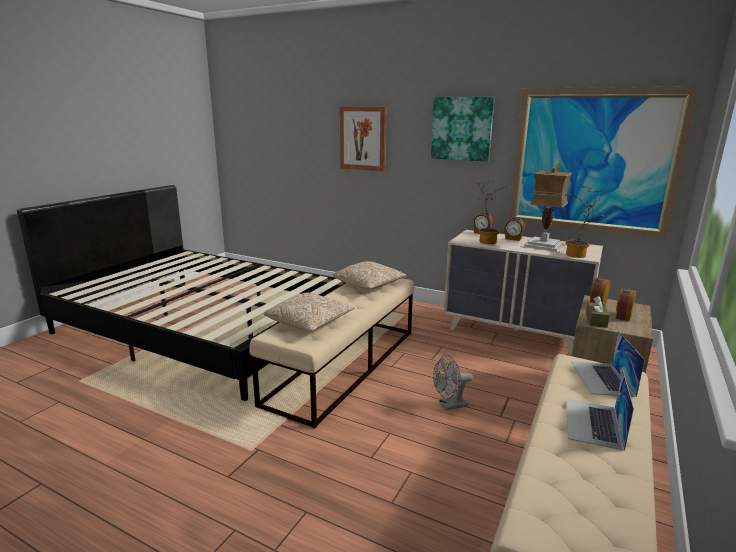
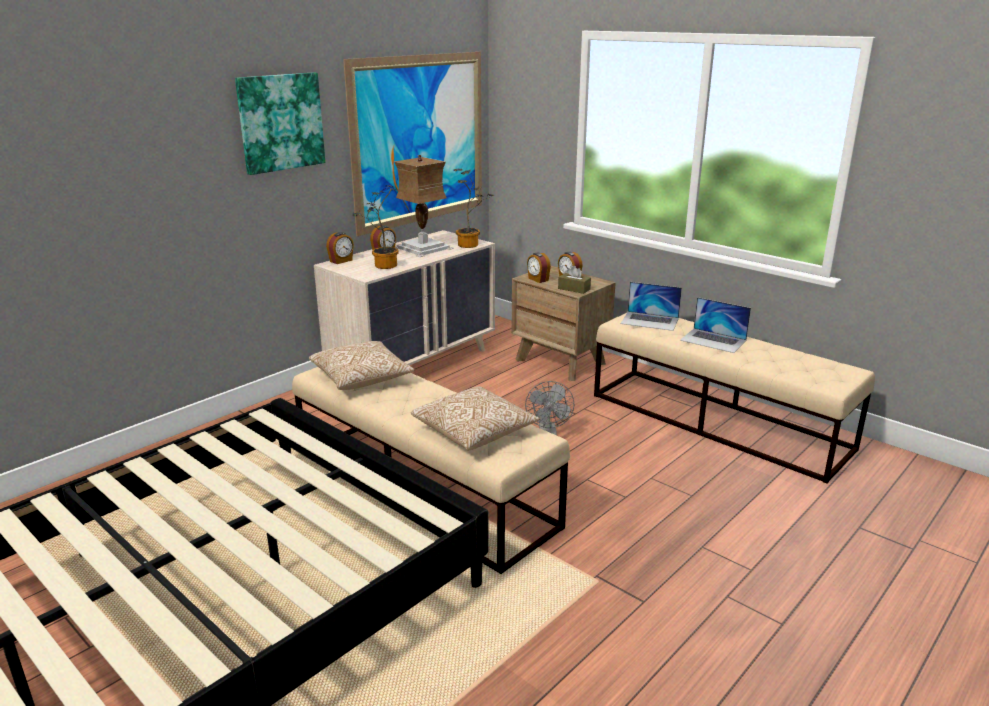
camera: 75 degrees left, 5 degrees up
picture [340,107,386,171] -> none

